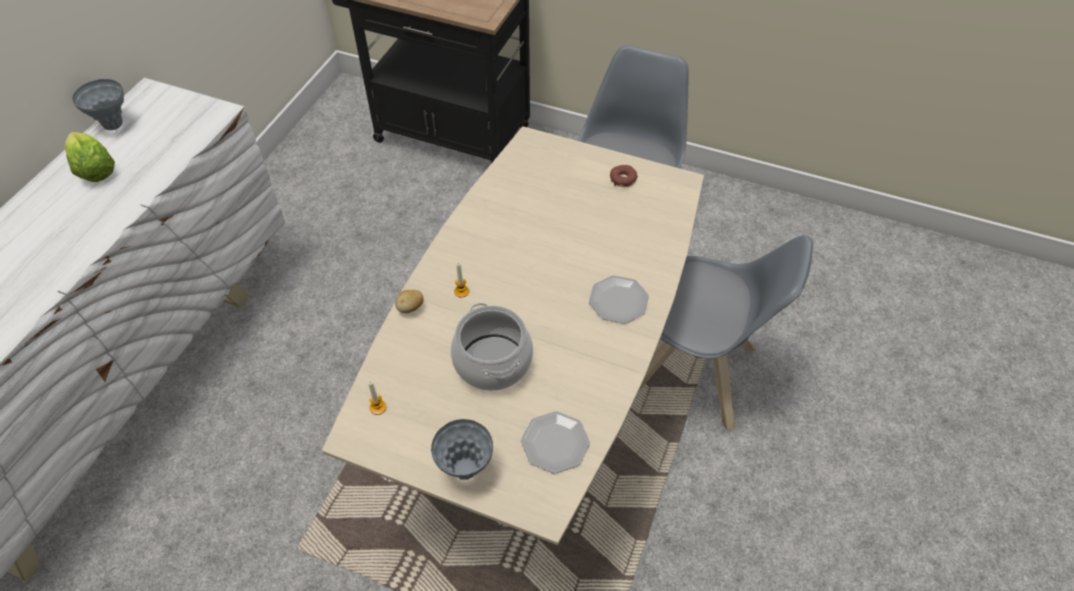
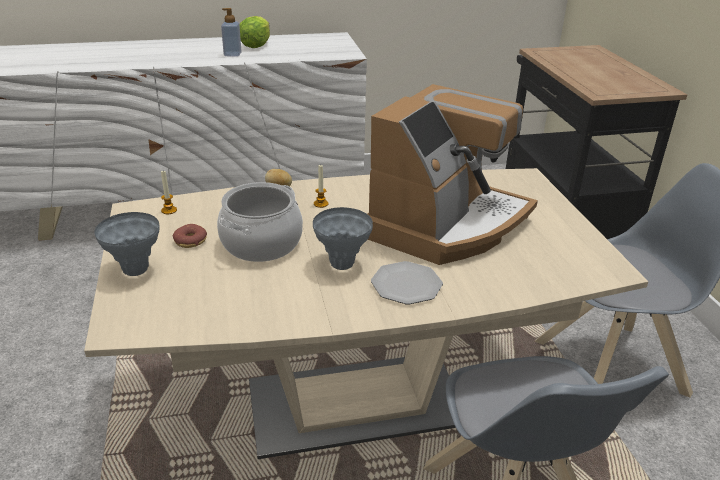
camera: 55 degrees right, 20 degrees down
grey vase [73,79,124,130] -> grey vase moved to [313,207,373,270]
plate [521,411,590,474] -> none
donut [610,165,638,187] -> donut moved to [173,224,207,248]
none -> soap dispenser [221,8,242,57]
none -> coffee machine [367,84,538,265]

